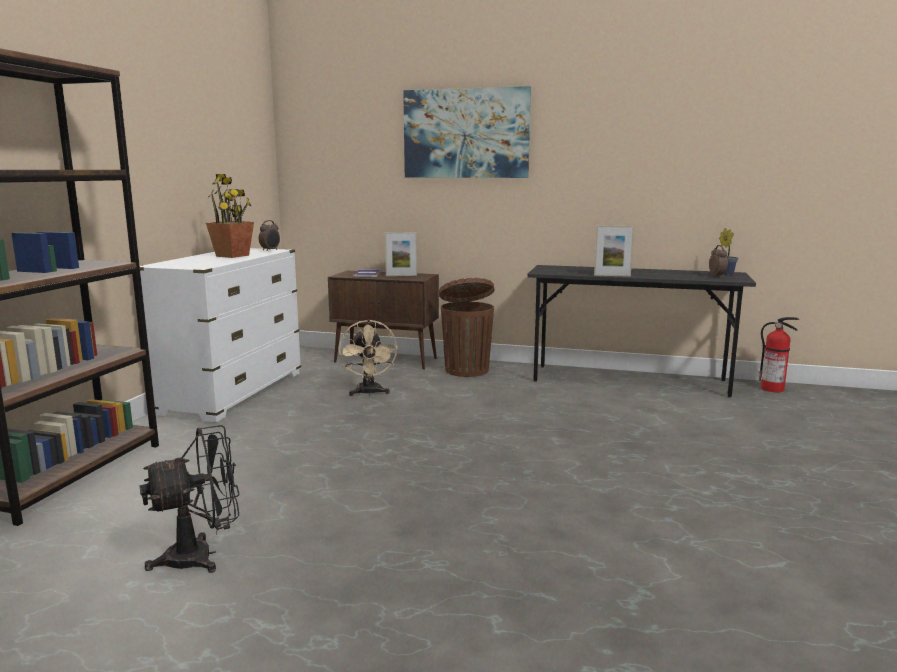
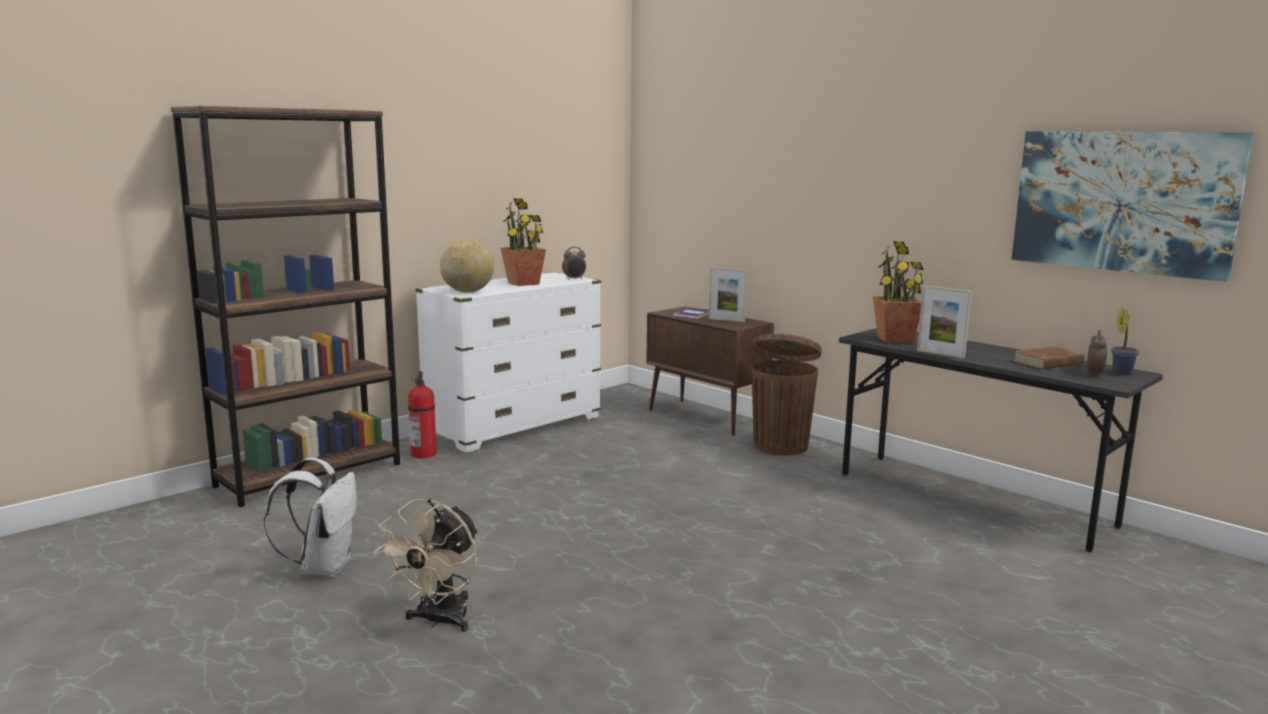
camera: 30 degrees right, 0 degrees up
black fan [139,425,239,573] -> white backpack [264,458,356,577]
beige fan [339,320,398,396] -> beige fan moved to [374,499,478,632]
picture [403,86,531,178] -> picture moved to [1012,131,1254,282]
fire extinguisher [759,317,799,392] -> fire extinguisher moved to [408,371,437,459]
none -> globe [440,239,494,293]
none -> potted plant [873,241,924,343]
none -> brown book [1013,346,1084,369]

